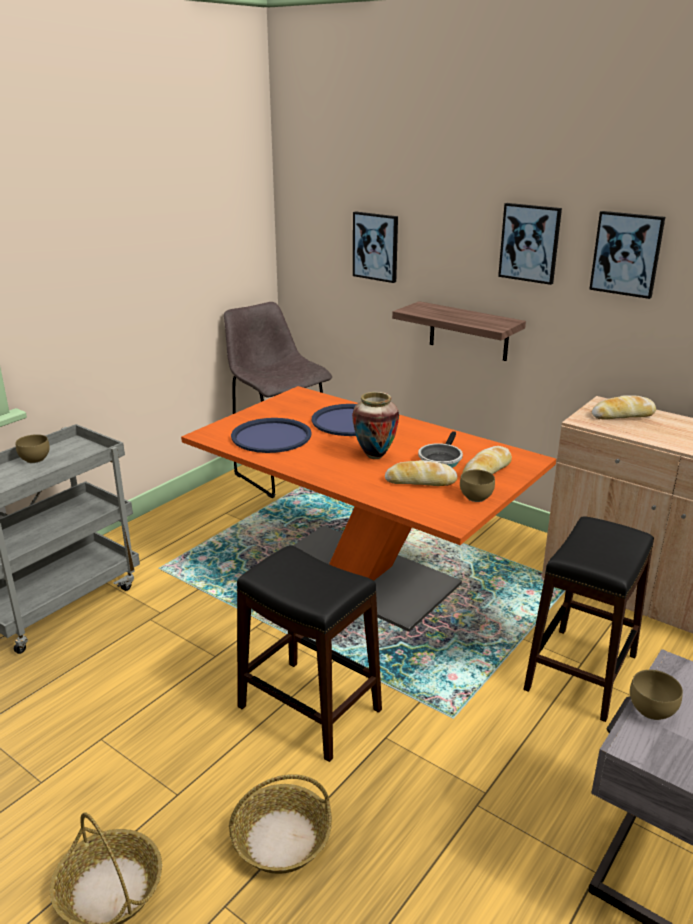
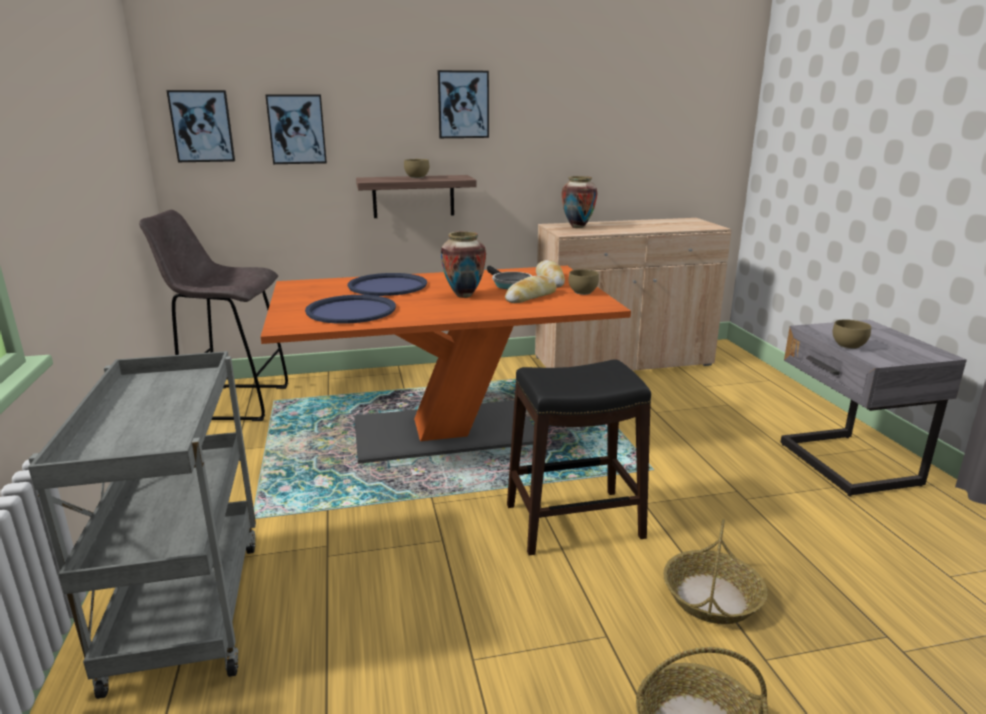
camera: 50 degrees left, 5 degrees down
brown bowl [15,434,50,463] -> brown bowl moved to [404,159,429,178]
black stool [523,516,654,722] -> none
picture [589,211,665,299] -> picture moved to [166,90,235,162]
bread [592,395,656,420] -> vase [562,176,597,228]

